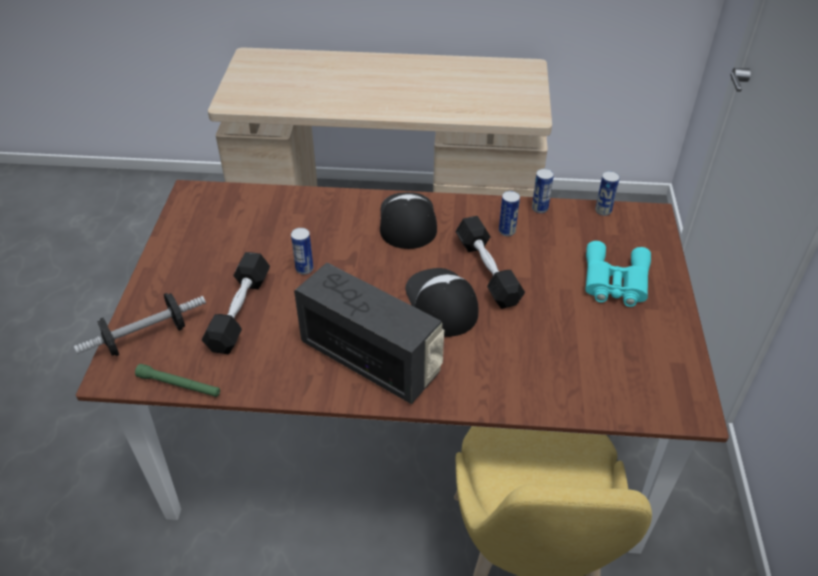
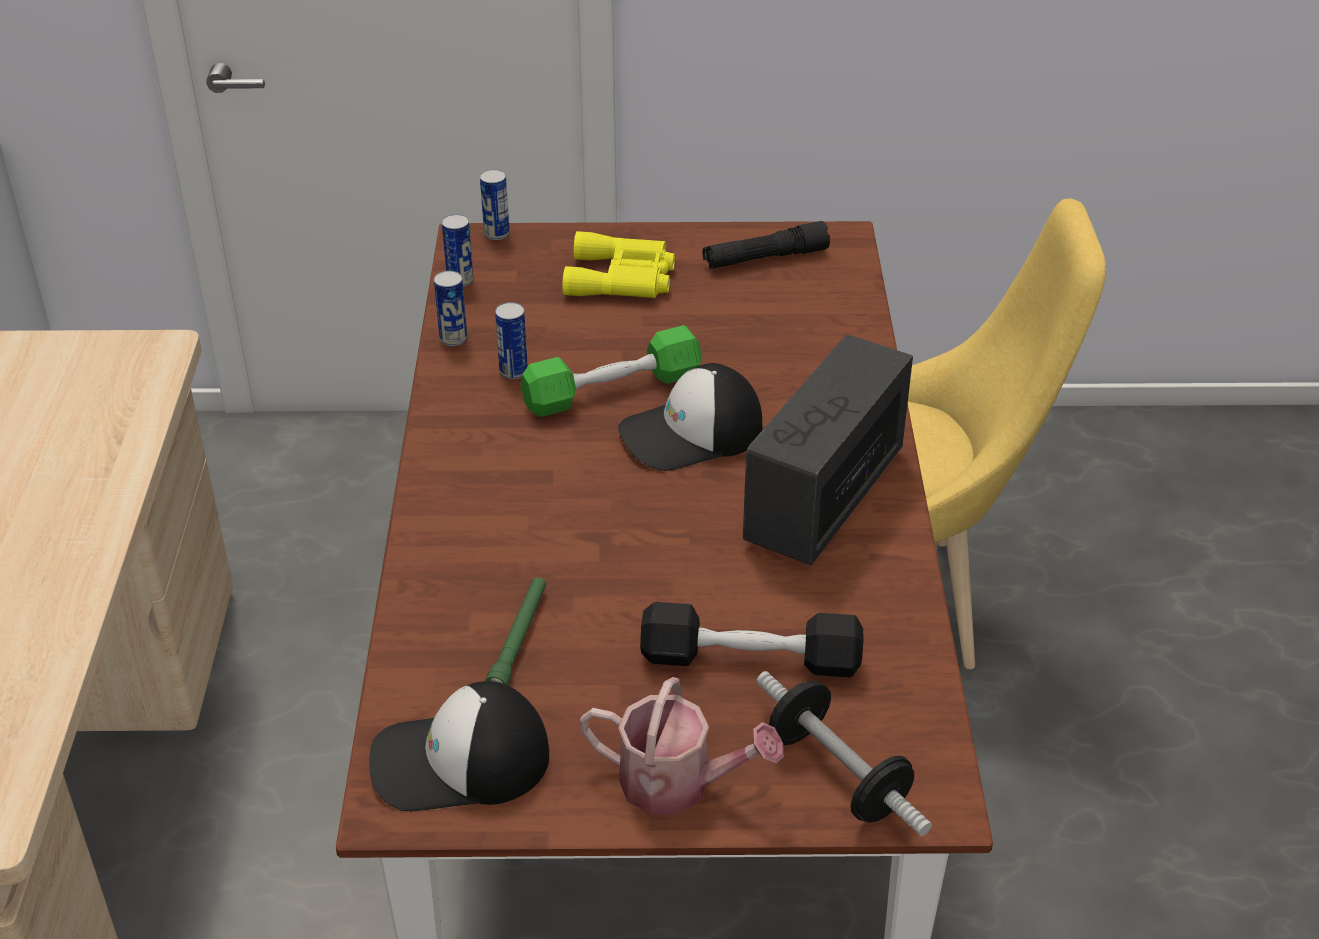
camera: 95 degrees left, 5 degrees down
green flashlight [135,364,220,397] -> green flashlight moved to [485,577,546,685]
can [291,228,313,275] -> can moved to [480,169,510,240]
cap [380,192,437,249] -> cap moved to [369,681,549,811]
black dumbbell [456,216,525,309] -> green dumbbell [520,325,702,417]
turquoise binoculars [585,241,651,307] -> yellow binoculars [562,231,675,298]
none -> watering can [580,677,784,815]
none -> black flashlight [703,221,830,268]

